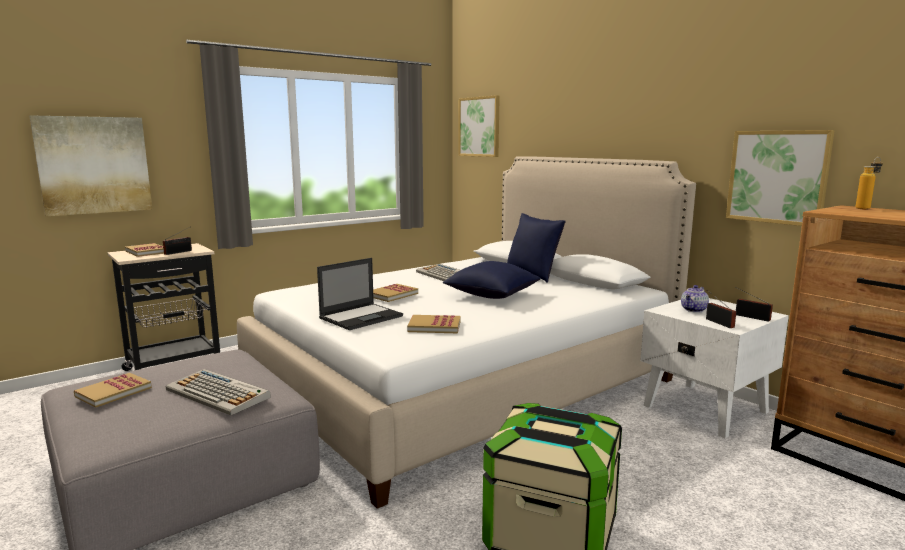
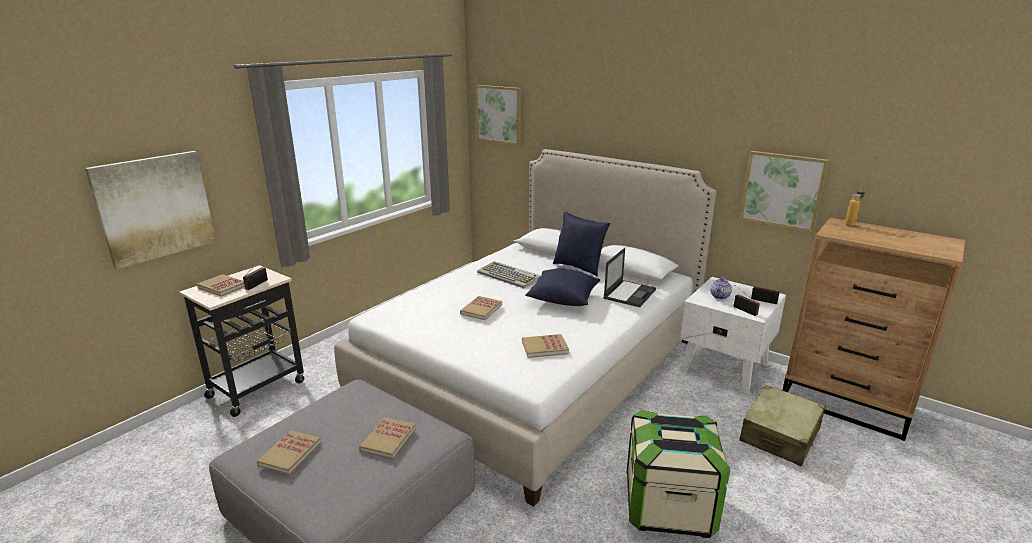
camera: 15 degrees left, 10 degrees up
keyboard [166,369,271,415] -> book [359,417,416,459]
laptop [317,258,403,330] -> laptop moved to [603,248,656,307]
none -> beige suitcase [739,385,826,467]

